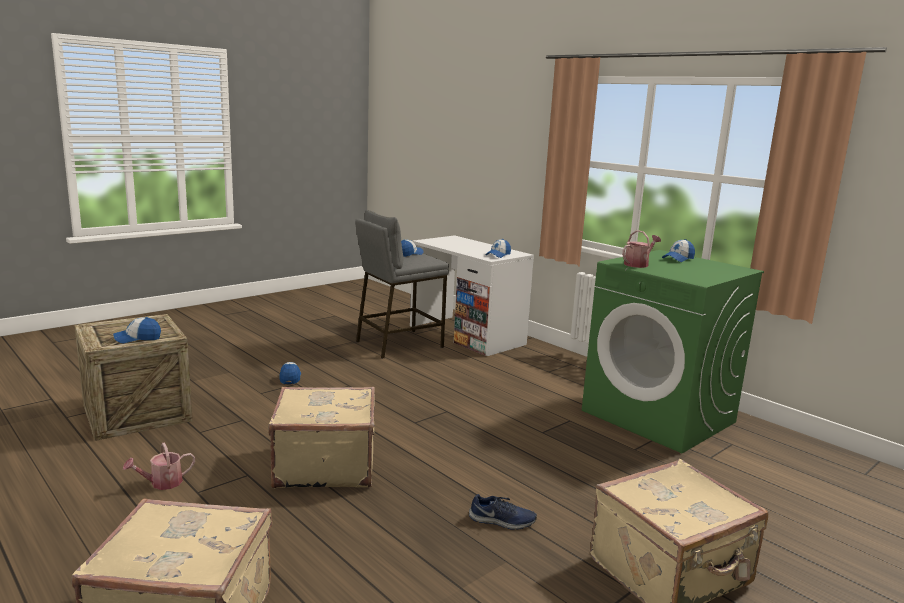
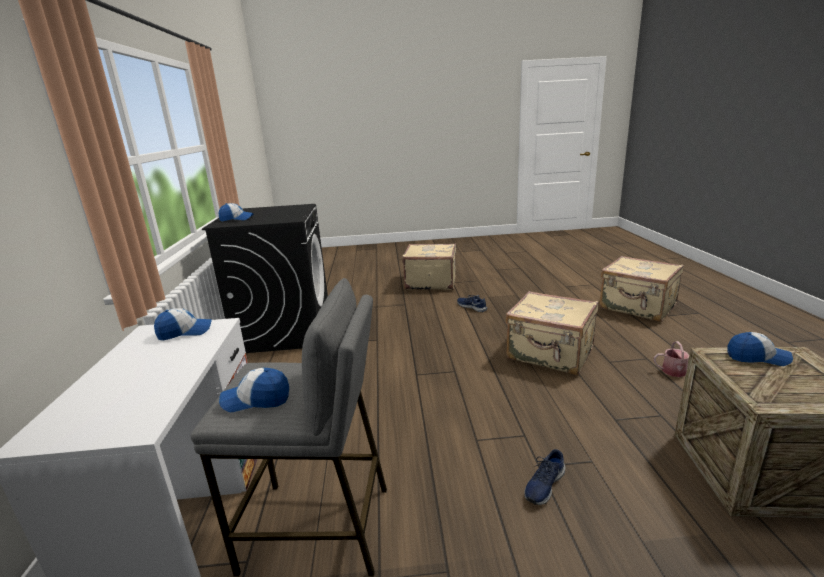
camera: 140 degrees left, 5 degrees up
cap [280,362,301,384] -> blue shoe [525,449,565,505]
green washing machine [582,250,764,453] -> black washing machine [202,204,328,353]
watering can [622,230,661,268] -> none

